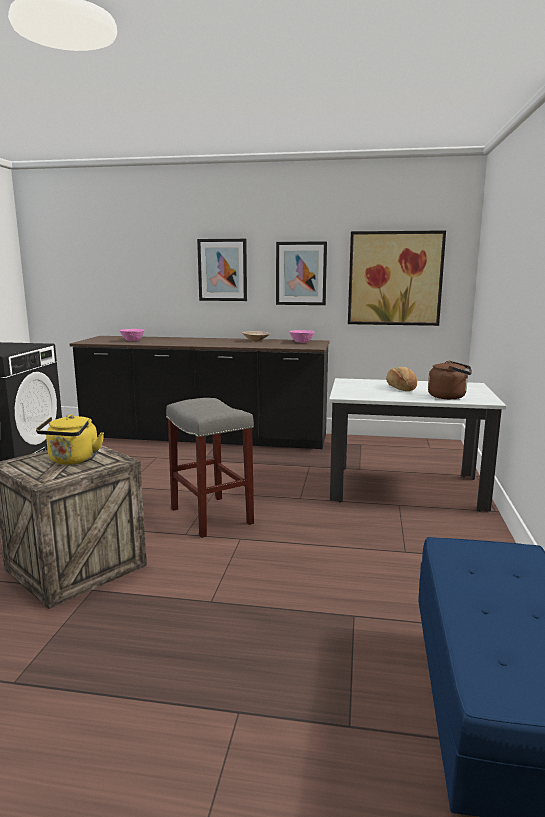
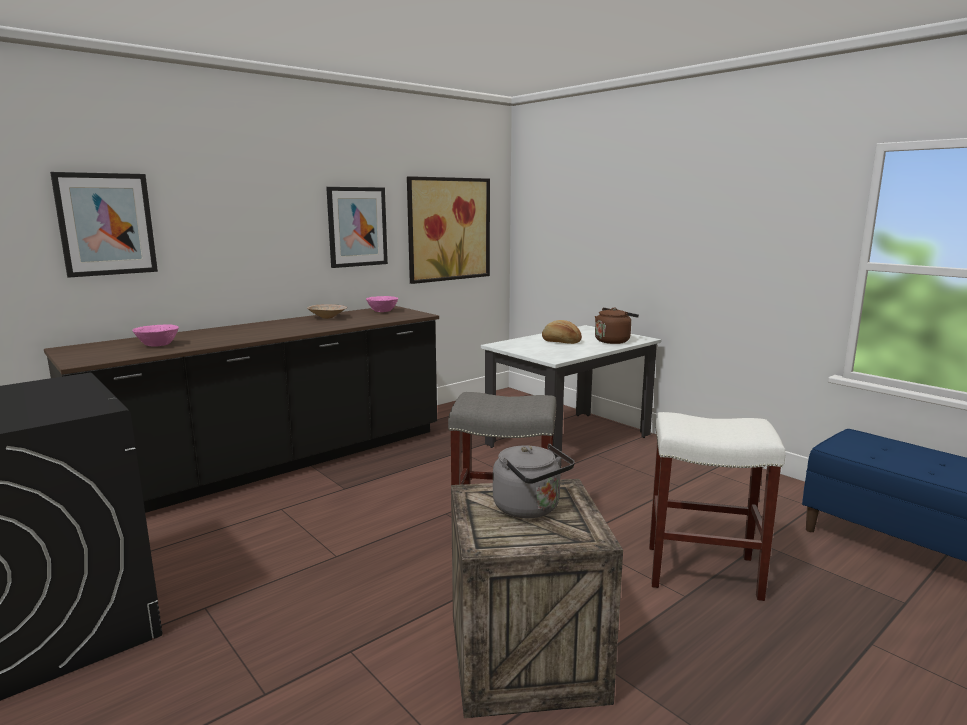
camera: 50 degrees left, 0 degrees up
yellow kettle [36,415,104,465] -> grey kettle [493,444,575,518]
picture [197,239,247,301] -> picture moved to [50,172,158,278]
none -> white stool [649,412,785,601]

